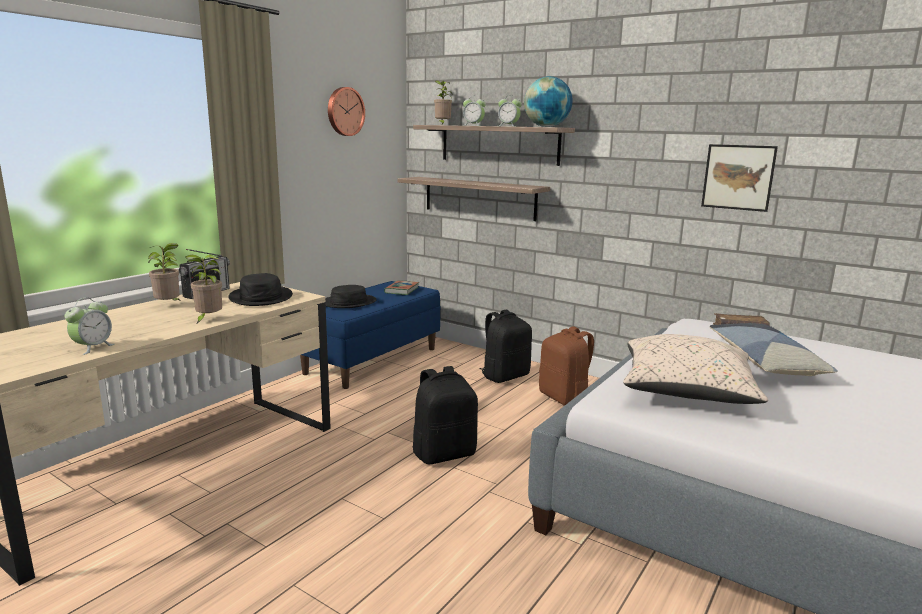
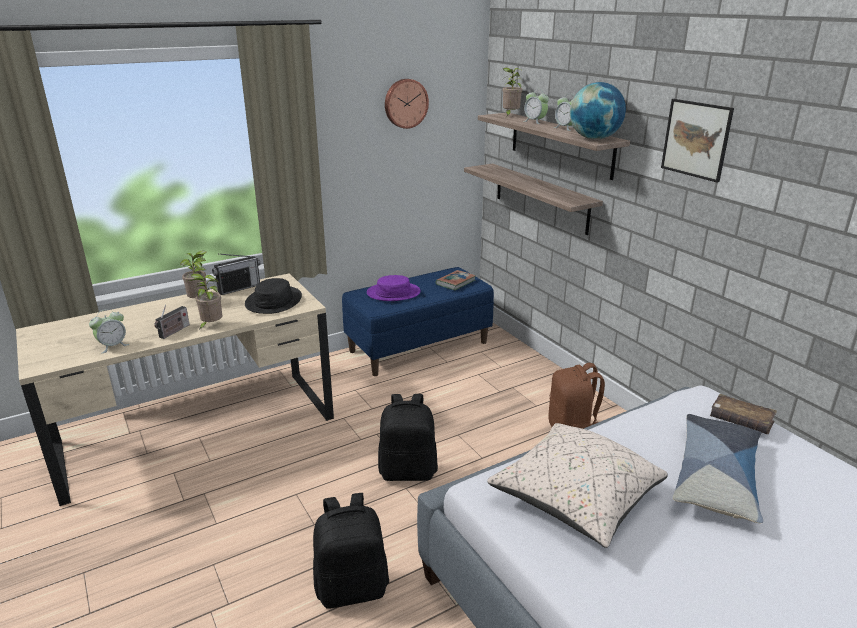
camera: 25 degrees right, 10 degrees up
black hat [325,285,377,308] -> purple hat [367,275,421,301]
black backpack [479,310,532,383] -> black backpack moved to [313,493,389,609]
picture [701,144,778,212] -> picture moved to [661,99,734,183]
none -> radio [154,305,190,339]

